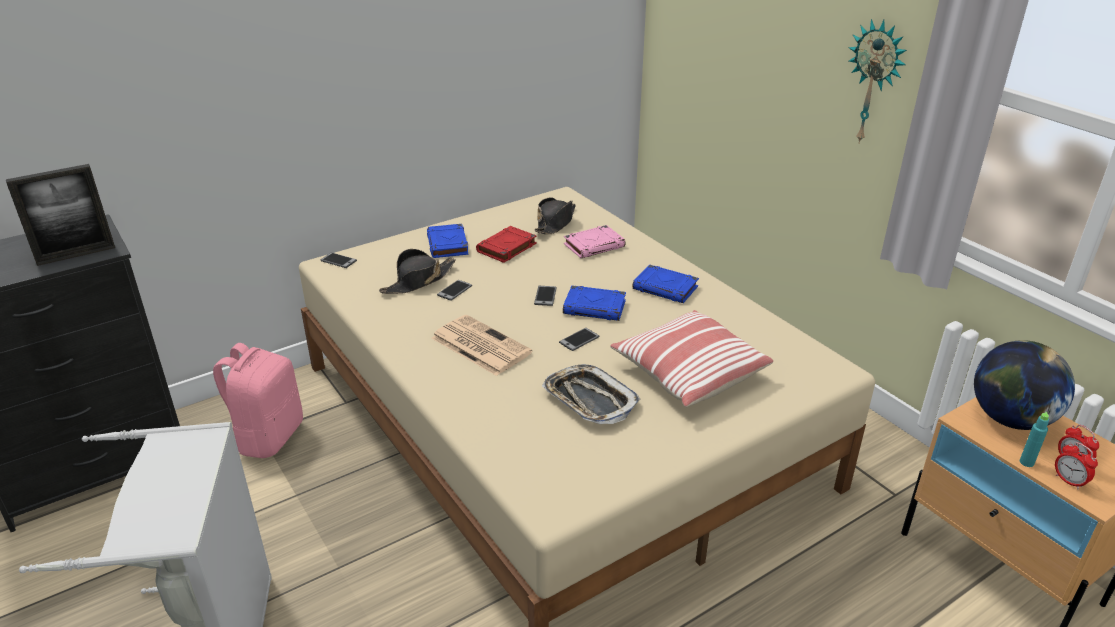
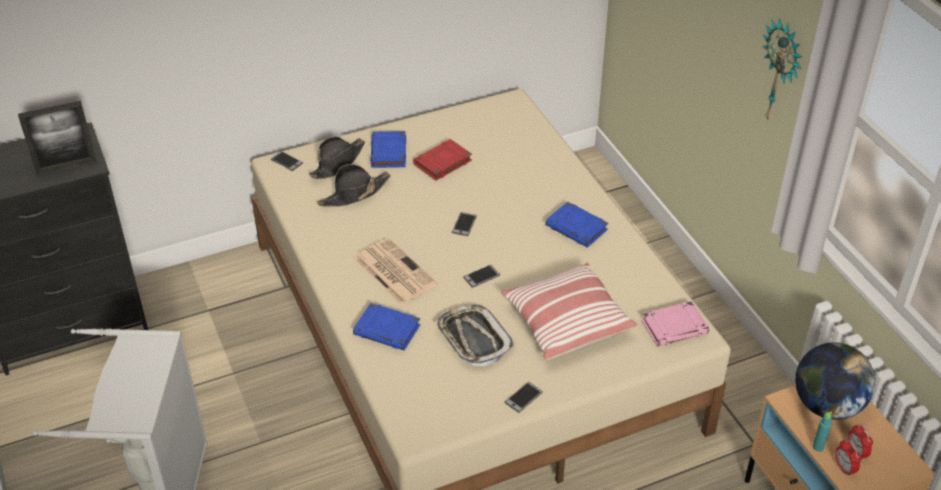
camera: 10 degrees right, 10 degrees up
pink backpack [213,343,303,458] -> none
phone [437,280,472,301] -> phone moved to [504,382,543,413]
black hat [534,197,576,234] -> black hat moved to [309,137,365,179]
blue book [563,286,626,321] -> blue book moved to [353,303,420,350]
pink book [564,225,625,258] -> pink book moved to [641,301,709,347]

